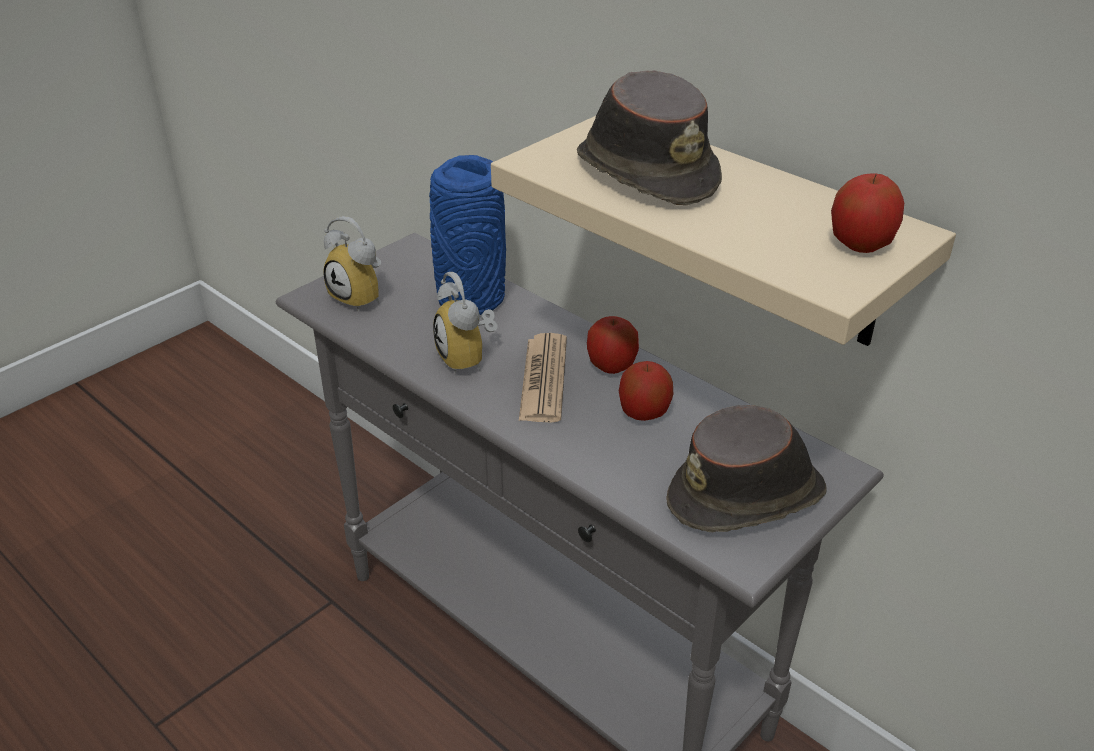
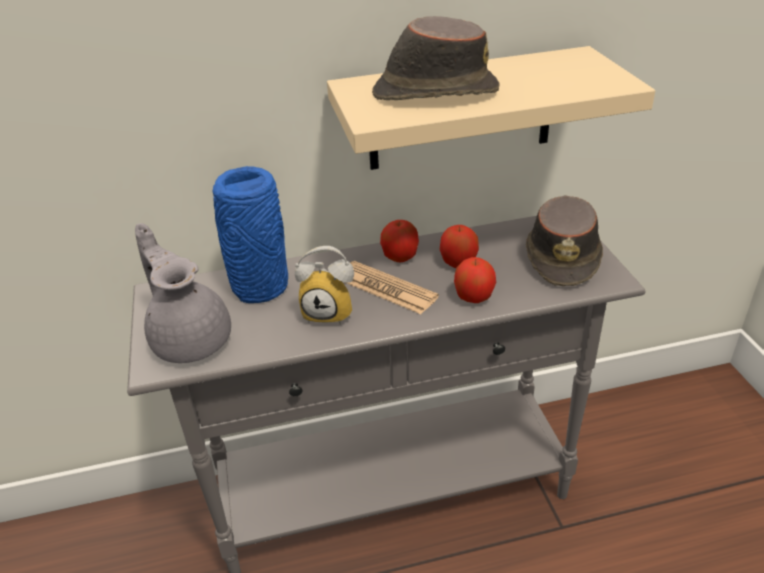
camera: 55 degrees left, 0 degrees up
alarm clock [323,216,381,312] -> grey teapot [135,223,231,363]
apple [831,173,904,253] -> apple moved to [454,257,496,303]

